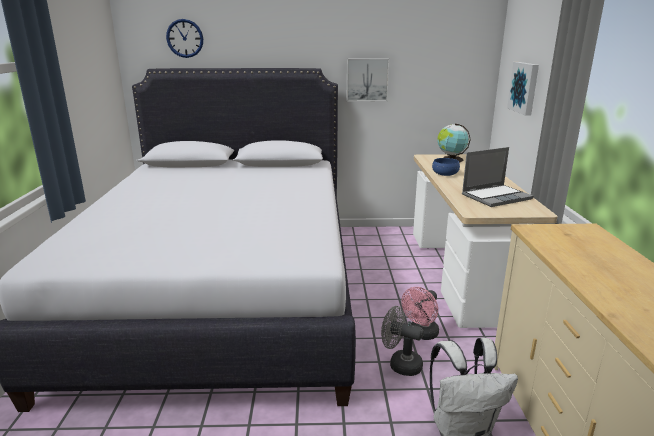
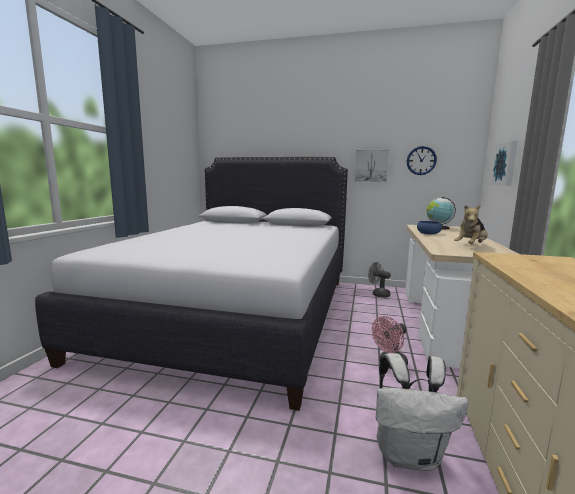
camera: 15 degrees right, 10 degrees down
wall clock [166,19,203,58] -> wall clock moved to [407,146,437,175]
grey fan [381,306,424,376] -> grey fan moved to [368,262,391,298]
laptop [462,147,534,207] -> plush toy [454,204,488,244]

